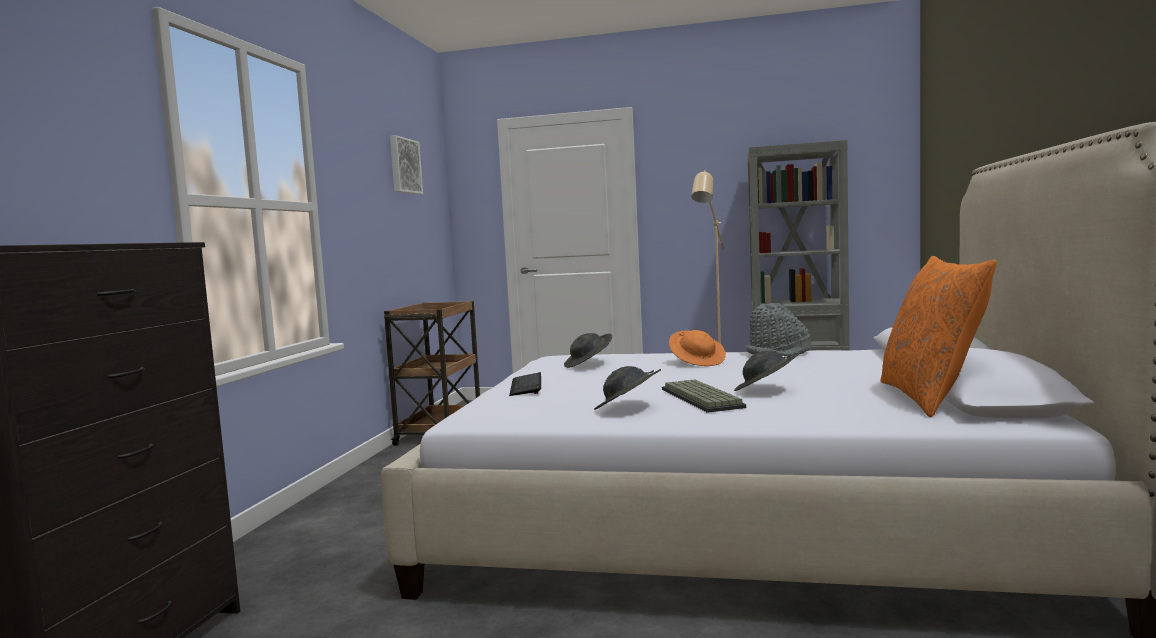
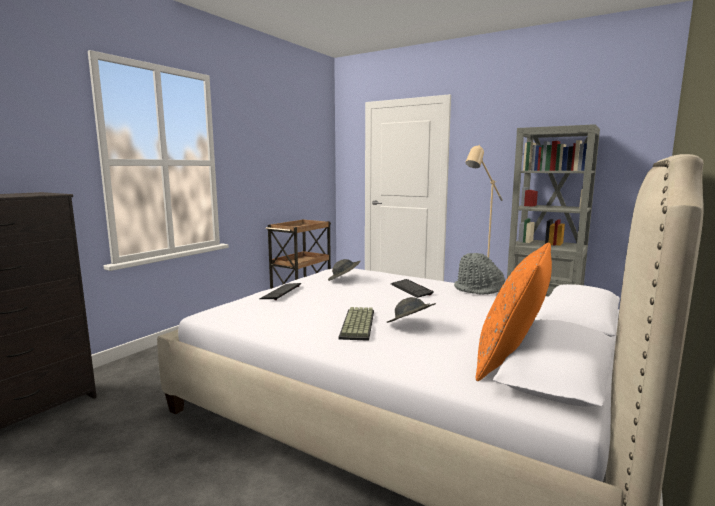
camera: 20 degrees right, 5 degrees up
picture [390,135,423,194] -> none
grey hat [594,366,661,410] -> none
orange hat [669,330,726,366] -> keyboard [391,279,434,298]

